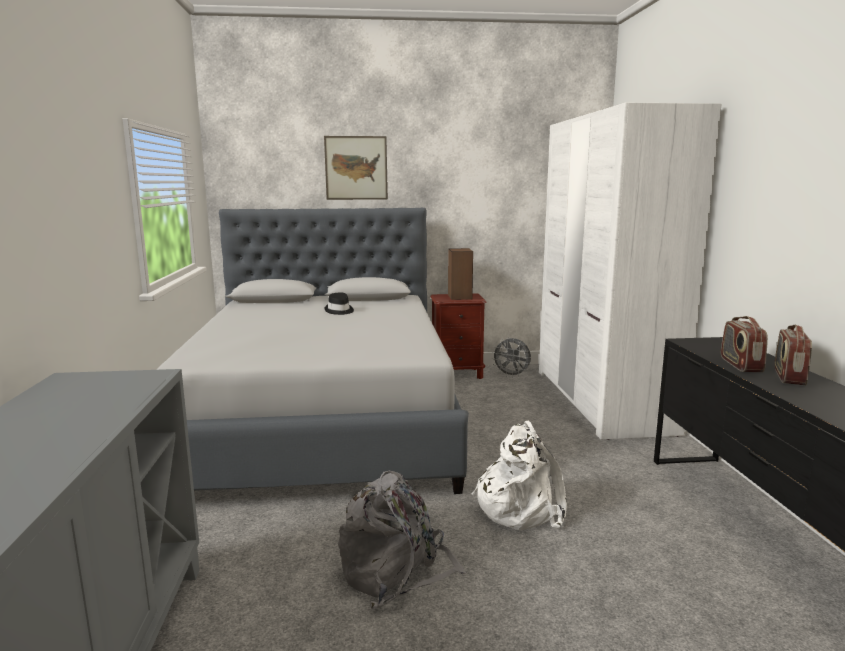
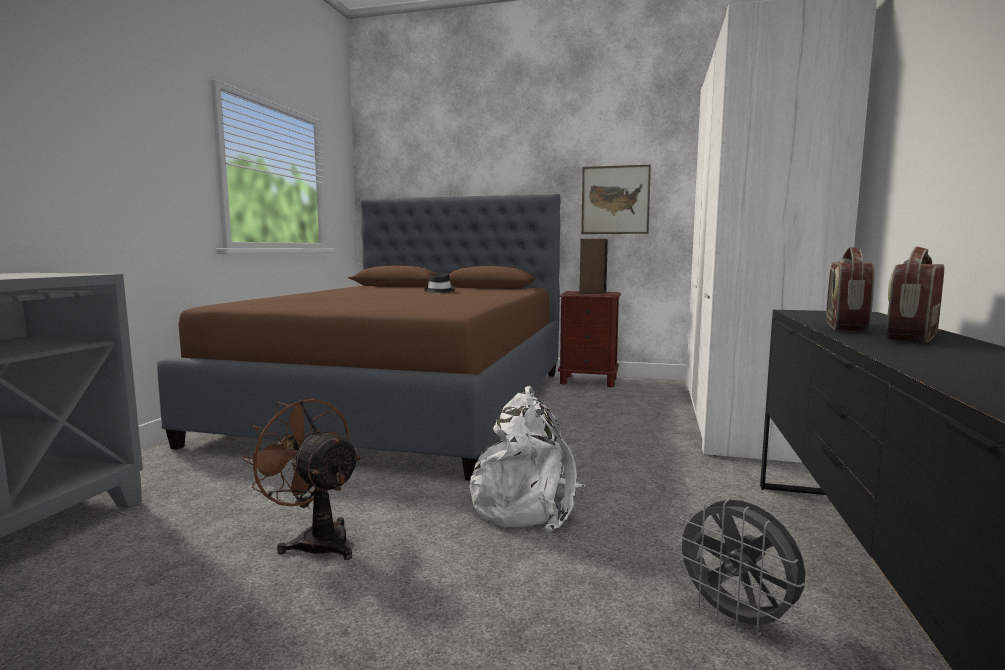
camera: 20 degrees right, 5 degrees down
grey bed [156,208,469,494] -> brown bed [157,194,561,481]
picture [324,136,388,200] -> picture moved to [581,165,651,234]
grey backpack [338,471,467,609] -> brown fan [242,397,361,560]
grey fan [491,337,531,378] -> grey fan moved to [673,499,806,636]

